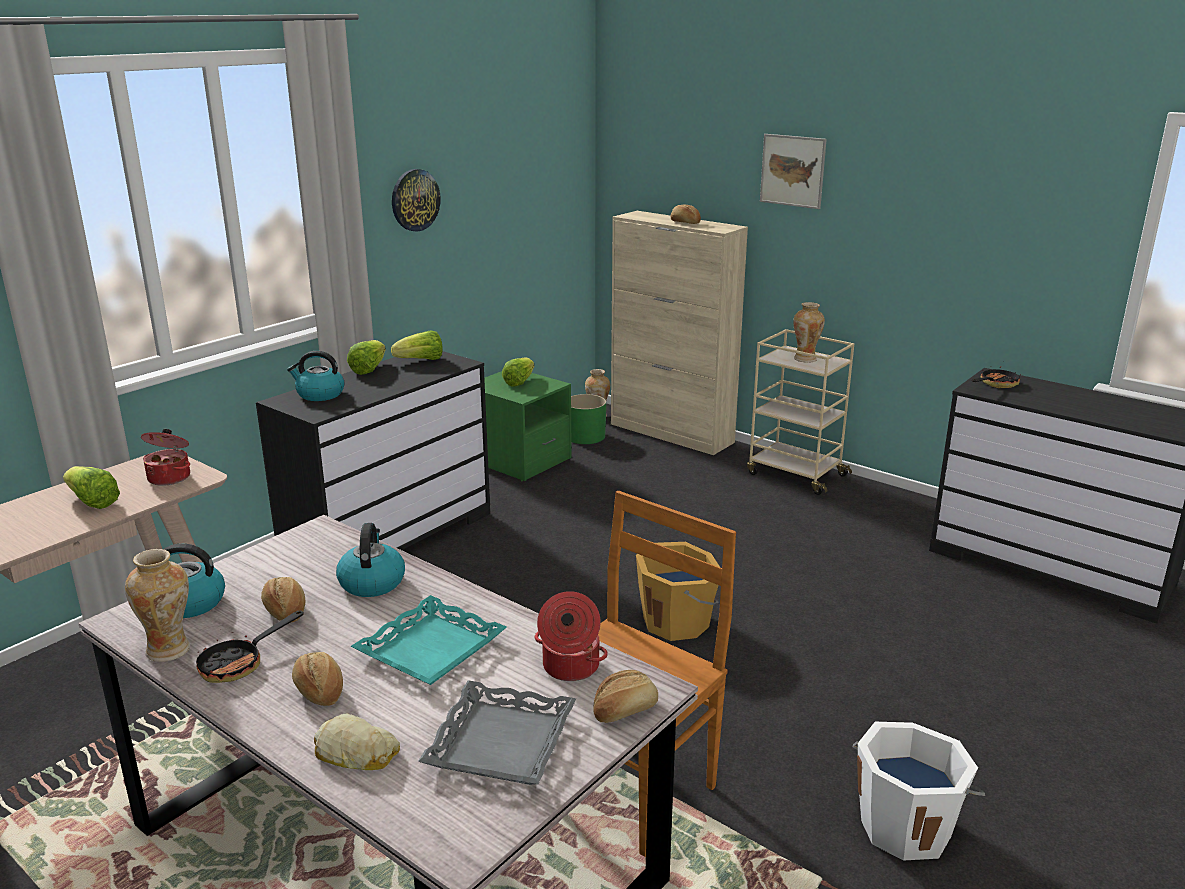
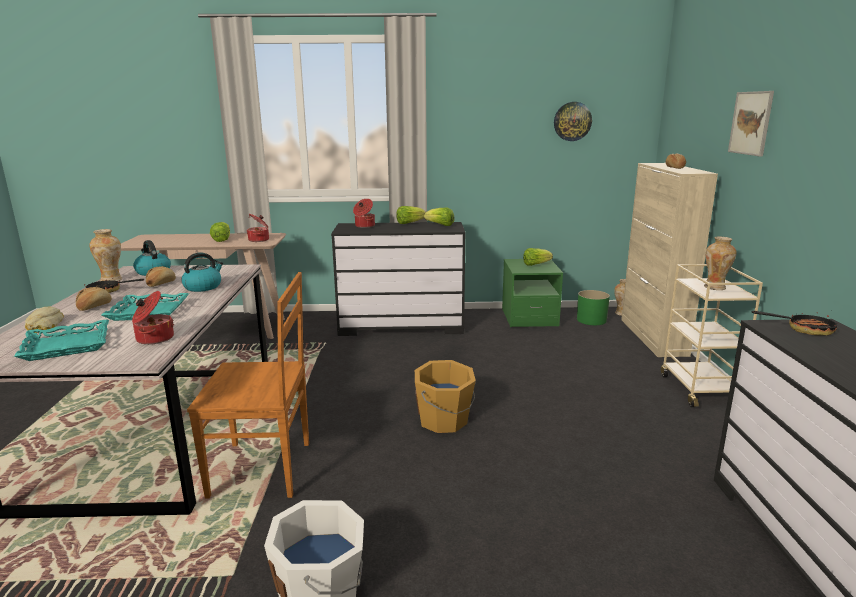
camera: 50 degrees right, 5 degrees down
kettle [287,351,345,401] -> cooking pot [353,199,375,228]
wall clock [392,169,441,231] -> wall clock moved to [554,102,592,141]
grey tray [418,681,576,785] -> turquoise tray [14,319,109,361]
bread [593,670,658,723] -> none

